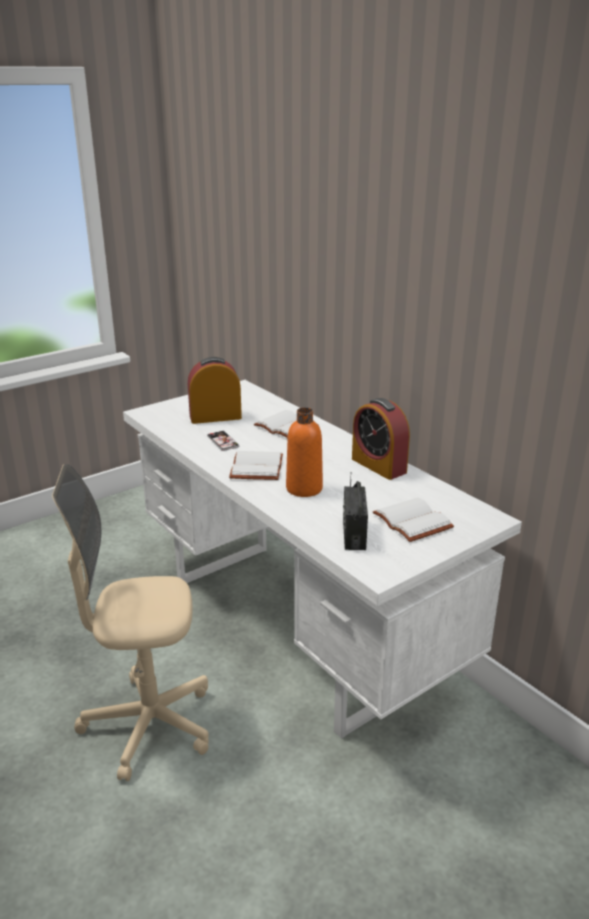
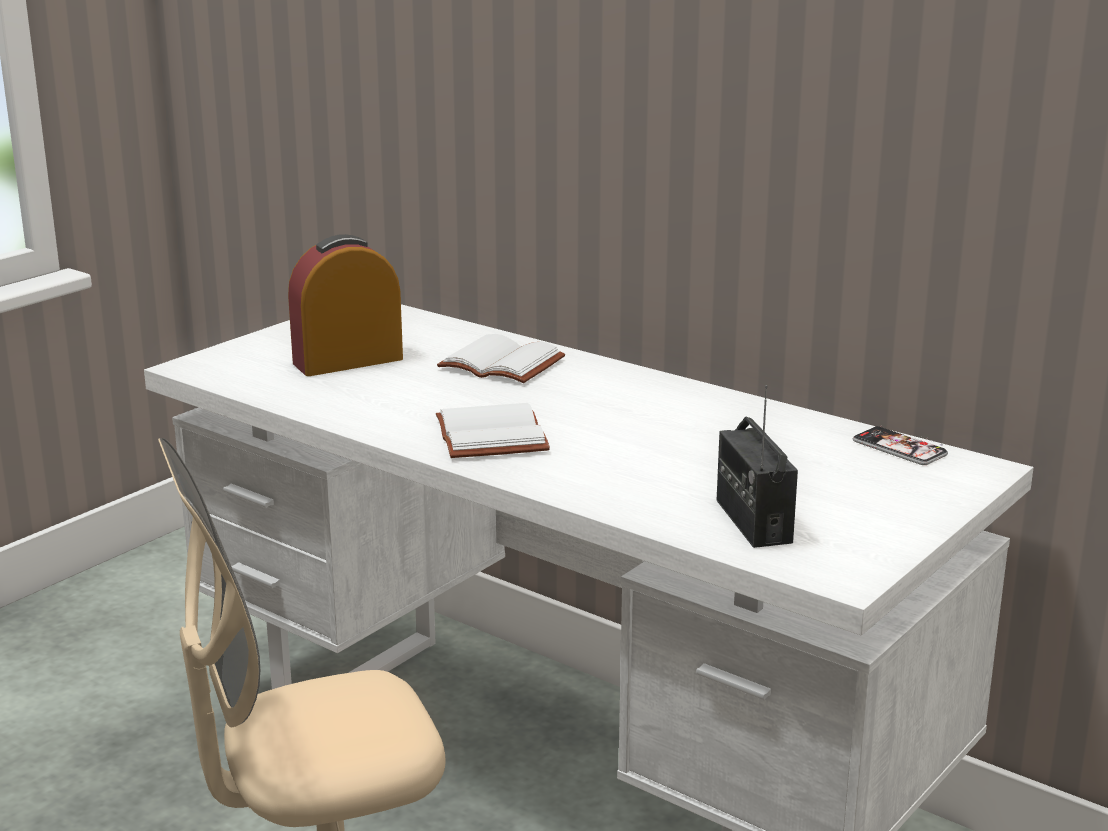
camera: 15 degrees left, 5 degrees down
phone [207,431,239,451] -> phone moved to [853,425,948,465]
orange bottle [286,407,323,497] -> none
alarm clock [352,398,410,480] -> none
white book [373,497,454,542] -> none

